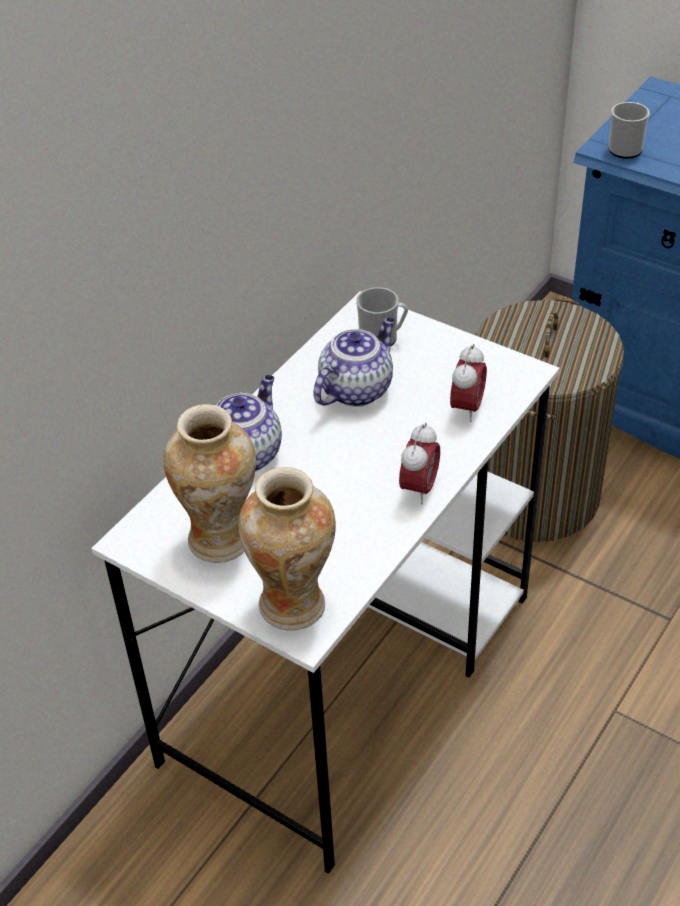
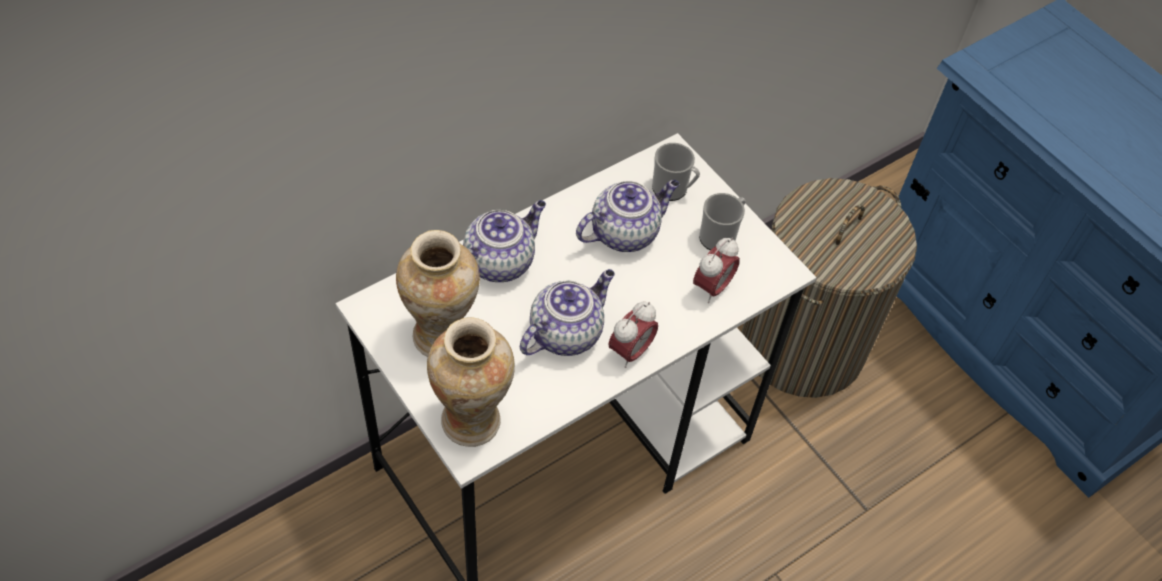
camera: 15 degrees right, 10 degrees up
mug [608,102,650,159] -> mug moved to [699,193,745,250]
none -> teapot [520,269,615,356]

